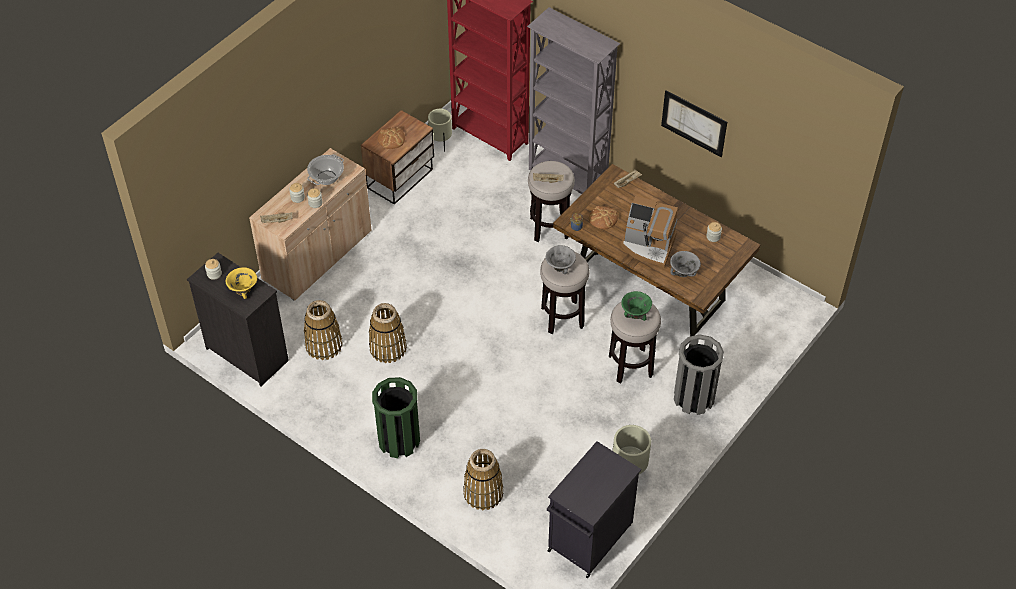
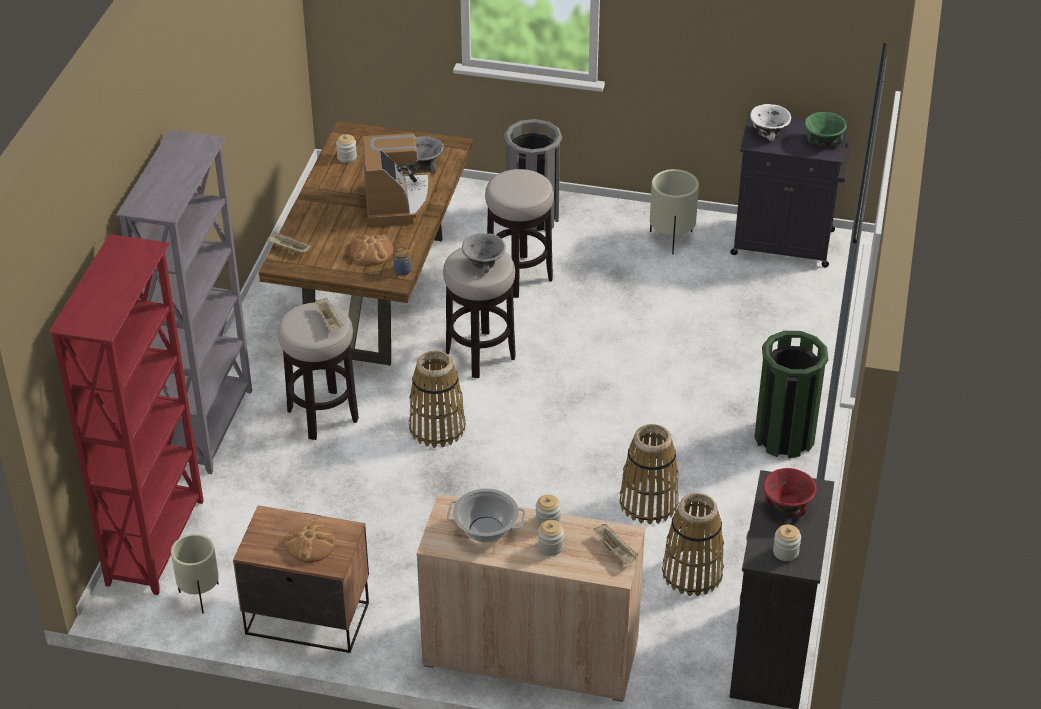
camera: 115 degrees left, 10 degrees down
yellow bowl [226,267,257,299] -> red bowl [763,468,817,517]
basket [463,449,504,510] -> basket moved to [409,350,466,448]
green bowl [621,291,652,321] -> green bowl moved to [805,112,847,147]
picture [661,90,727,157] -> none
none -> white bowl [750,104,791,141]

